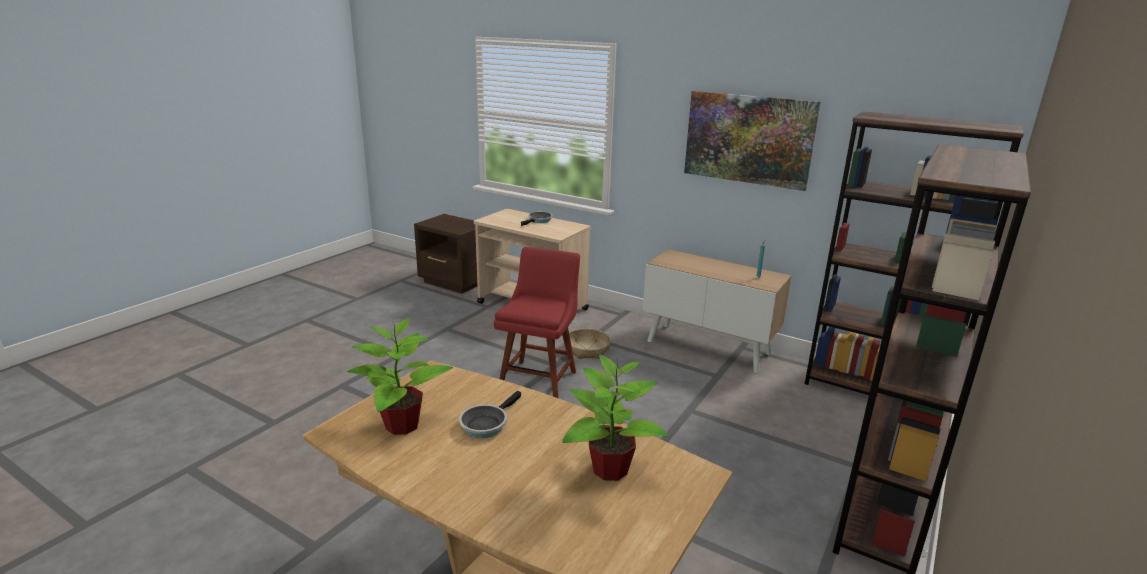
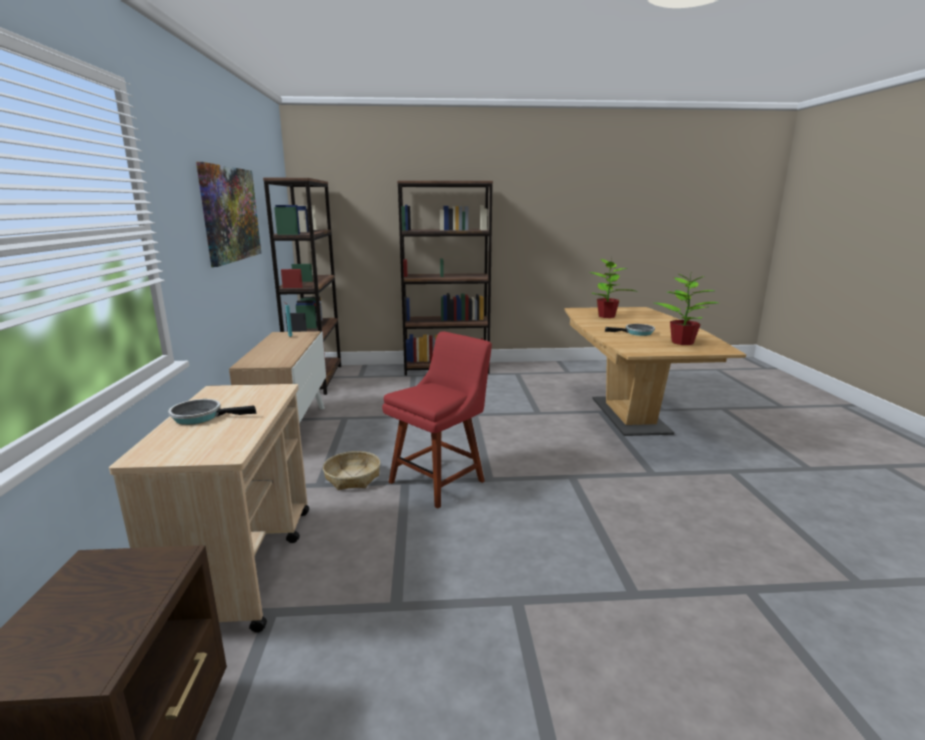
camera: 125 degrees left, 5 degrees down
red chair [494,247,580,398] -> red chair turned 150 degrees clockwise [382,331,492,509]

